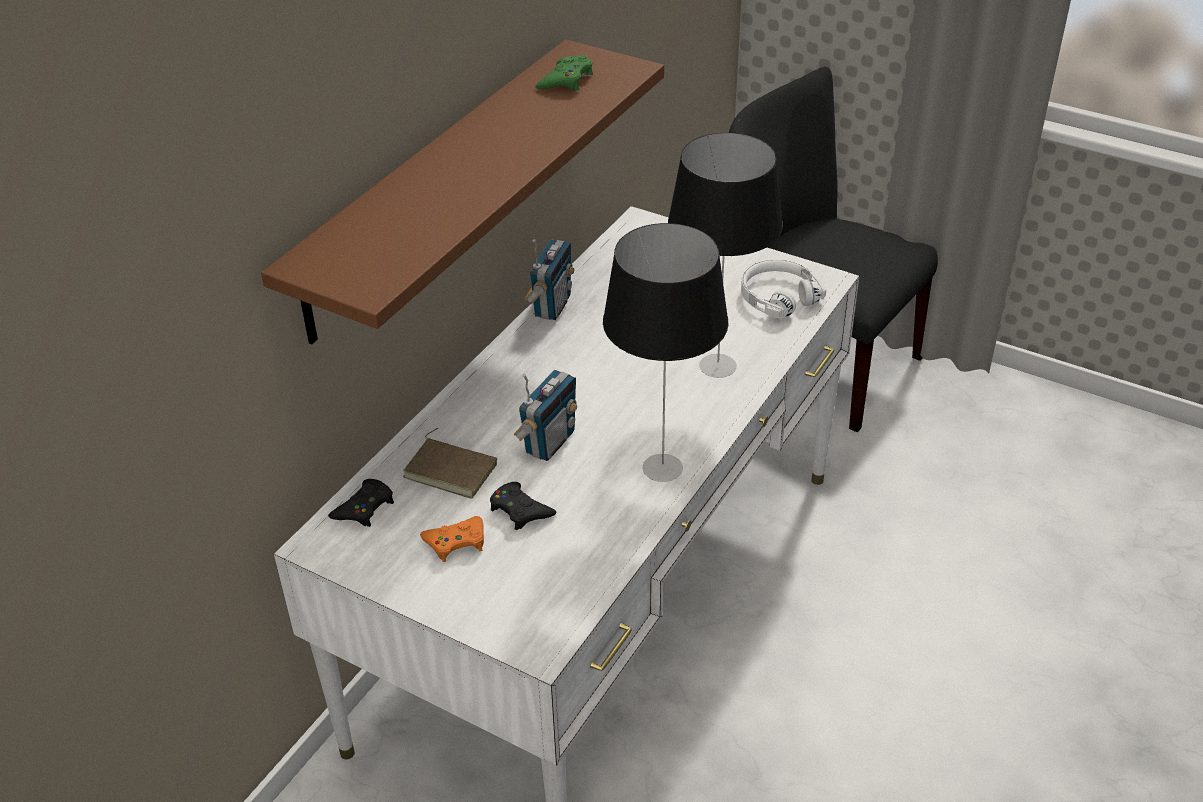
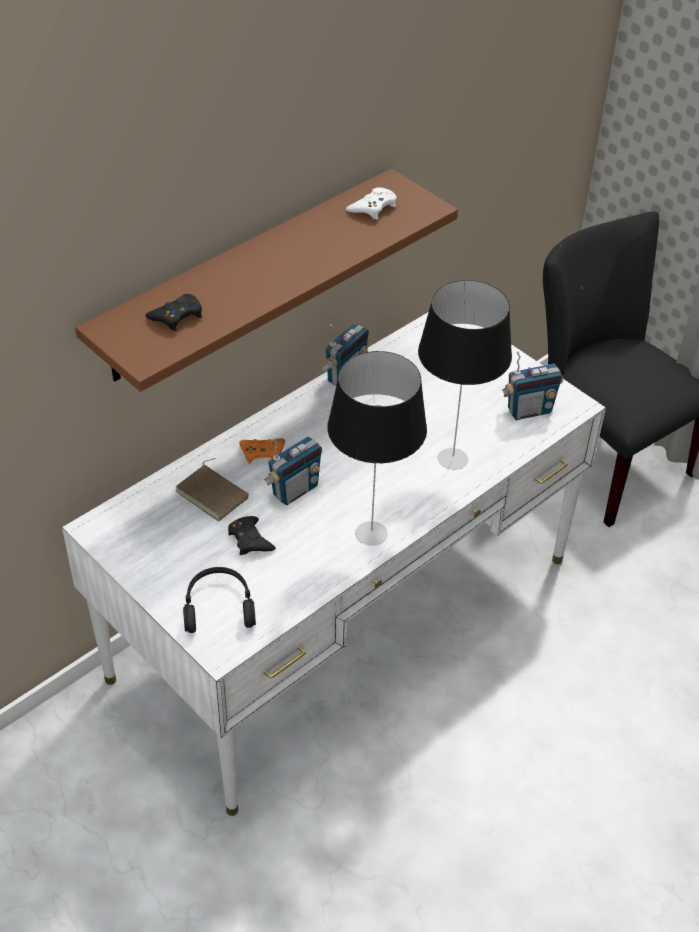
camera: 15 degrees right, 5 degrees up
black game controller [328,479,394,527] -> black game controller moved to [145,294,202,331]
orange game controller [420,516,484,562] -> orange game controller moved to [239,438,285,464]
green game controller [536,55,593,91] -> white game controller [346,187,397,219]
white headphones [741,259,826,319] -> radio [502,351,563,420]
none -> black headphones [183,567,256,633]

